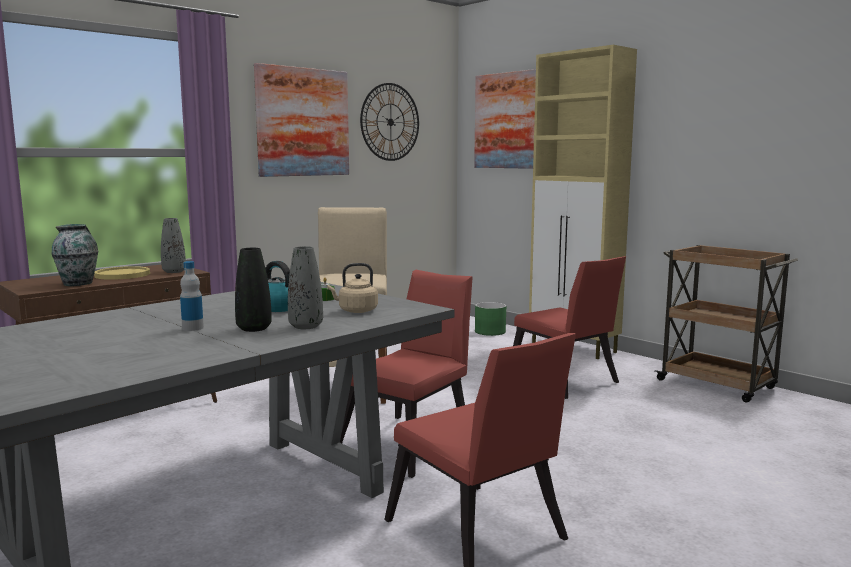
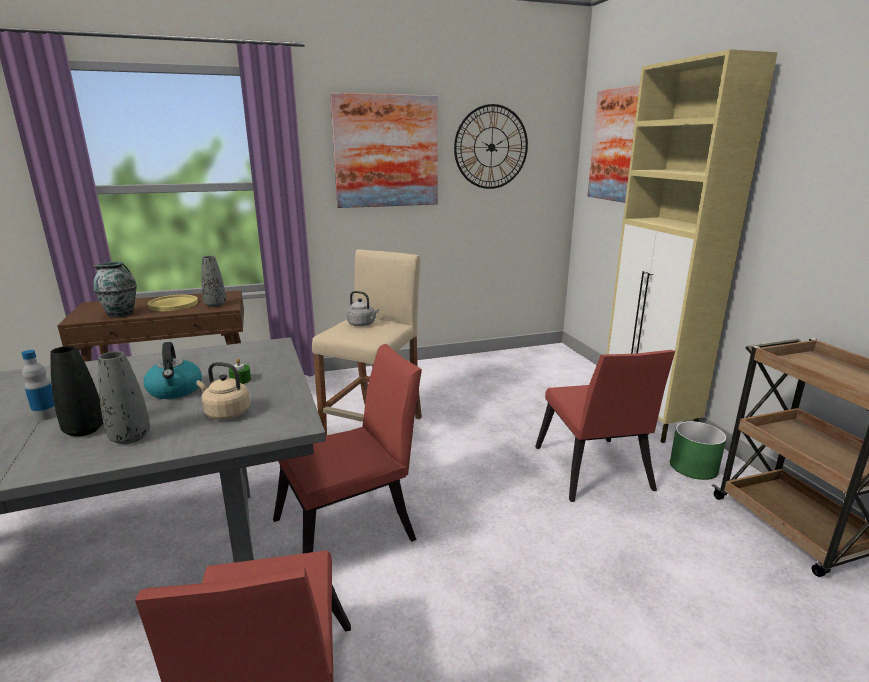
camera: 25 degrees right, 10 degrees up
green planter [475,302,506,336] -> green planter moved to [670,421,726,480]
none -> grey kettle [347,291,379,326]

